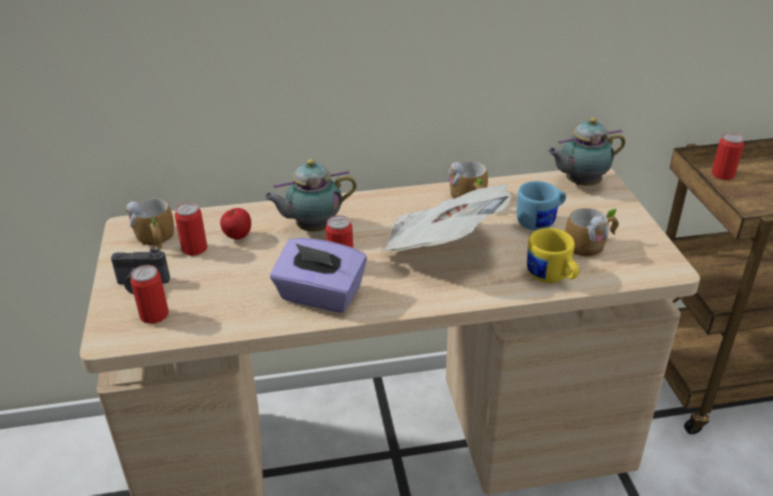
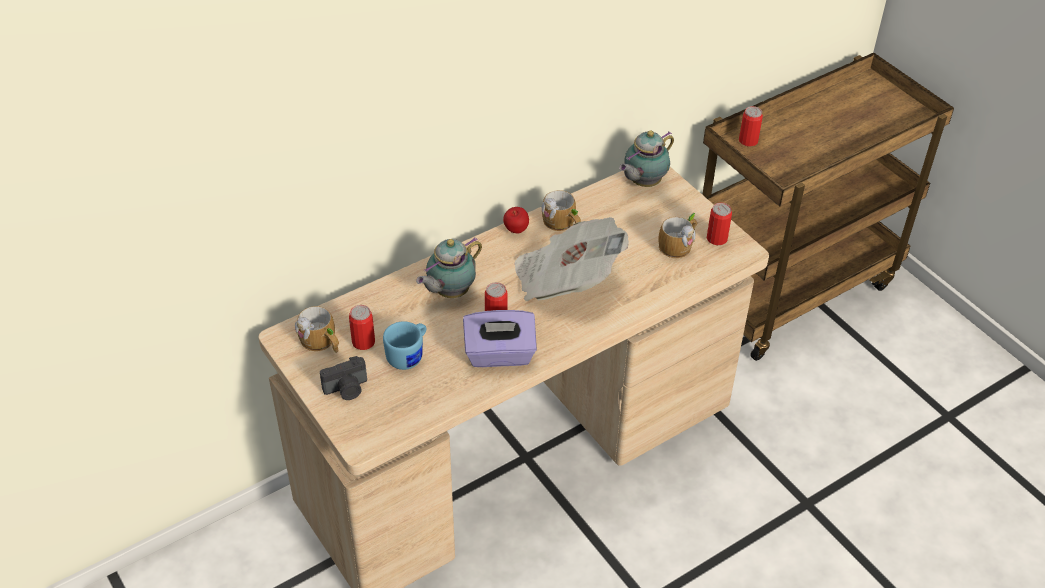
camera: 25 degrees left, 10 degrees up
can [131,265,169,324] -> can moved to [707,203,732,245]
apple [220,208,251,240] -> apple moved to [503,207,529,234]
blue mug [517,181,566,231] -> blue mug moved to [383,321,426,370]
yellow mug [527,228,579,283] -> none

